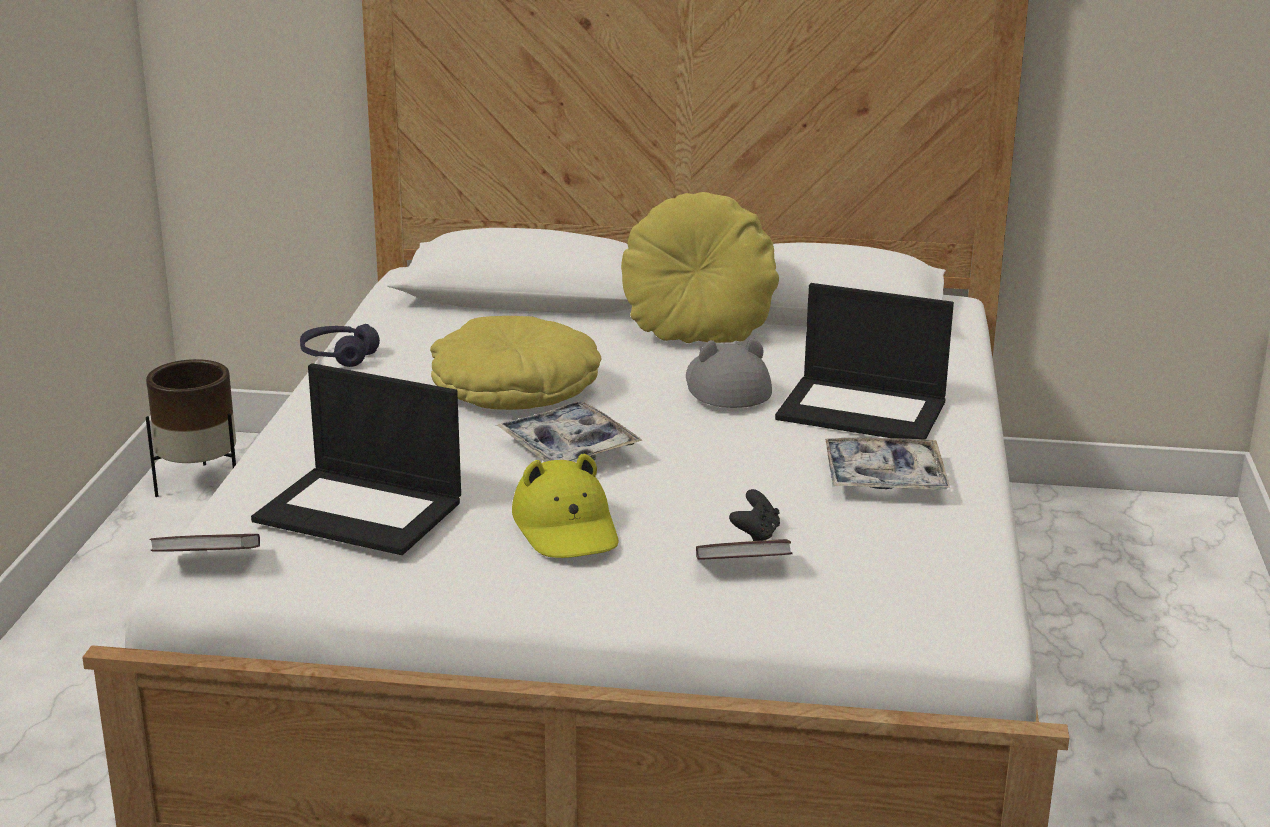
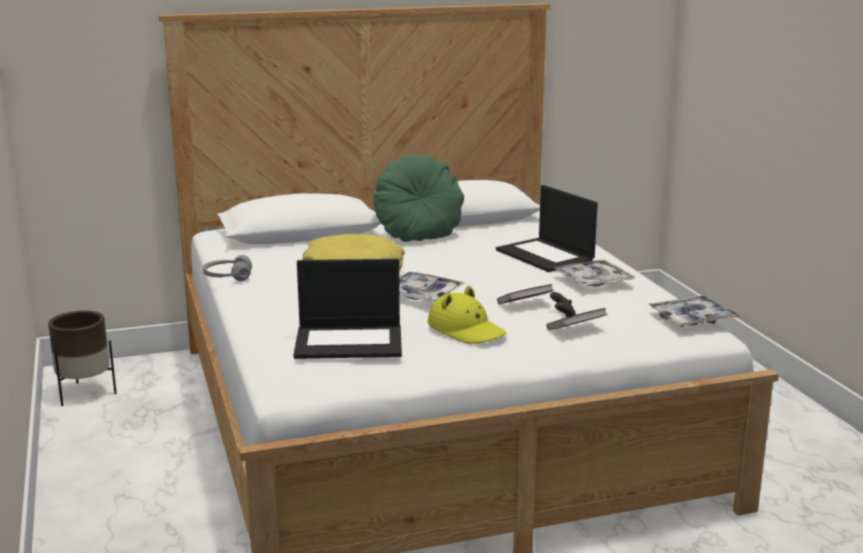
camera: 25 degrees left, 5 degrees down
book [149,534,260,552] -> book moved to [497,284,554,304]
purple headphones [300,324,380,367] -> grey headphones [203,255,252,281]
yellow pillow [621,192,779,343] -> green pillow [373,154,464,242]
grey hat [686,338,772,408] -> none
laptop [775,283,954,440] -> laptop turned 60 degrees clockwise [496,185,598,272]
none -> tray [648,296,740,327]

